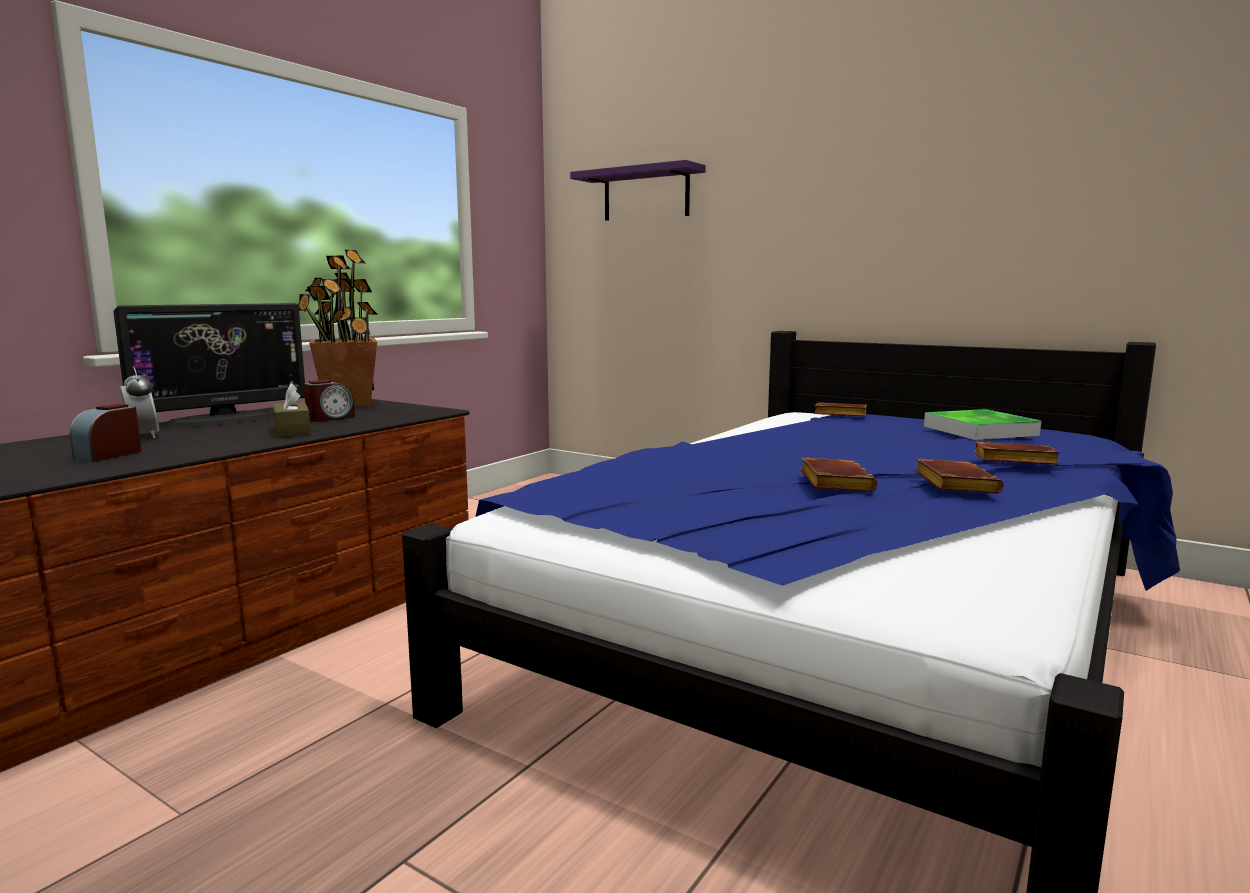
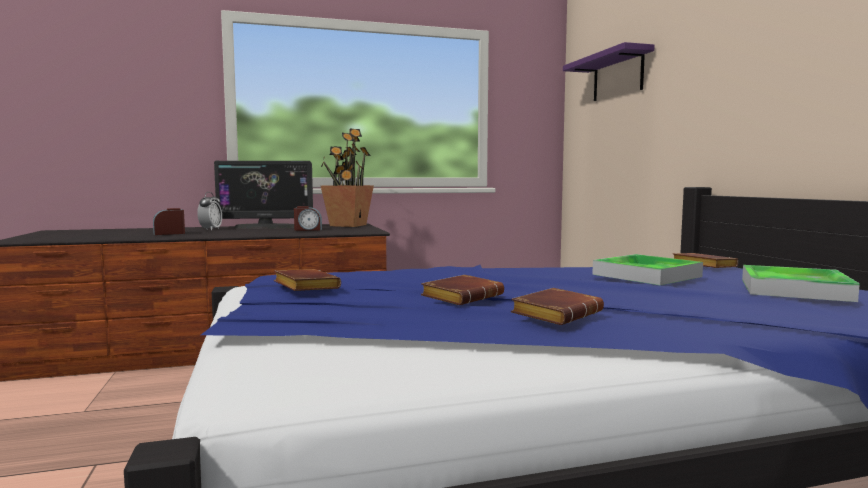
camera: 40 degrees right, 5 degrees down
brown tissue box [273,383,311,438] -> none
brown book [975,442,1060,465] -> brown book moved to [274,269,341,291]
none -> tray [592,254,703,285]

